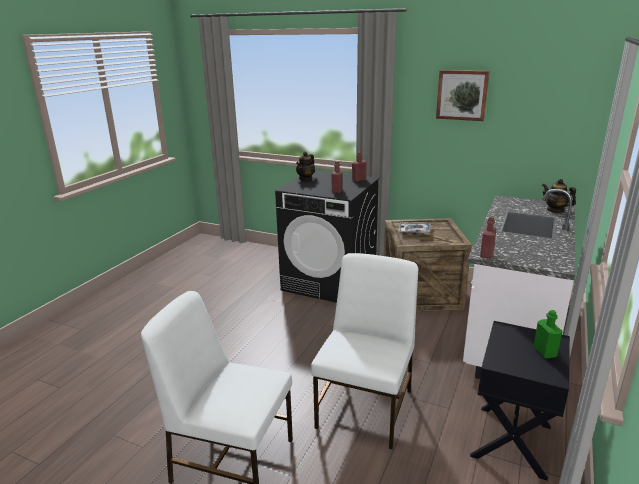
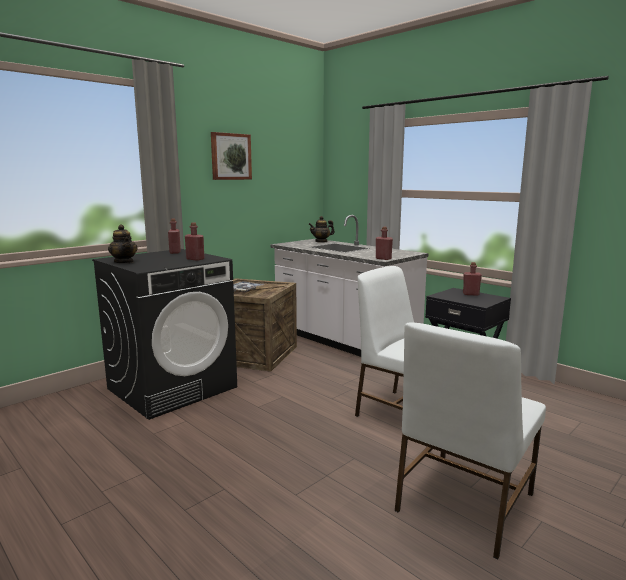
camera: 70 degrees left, 10 degrees down
green bottle [533,310,563,358] -> red bottle [463,262,482,296]

